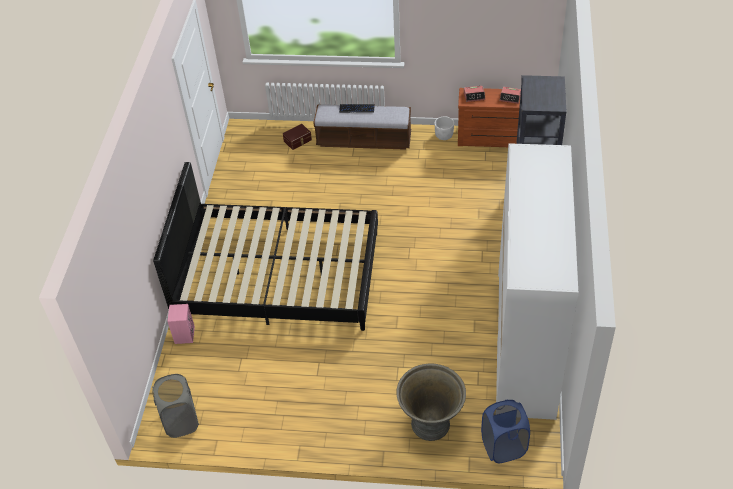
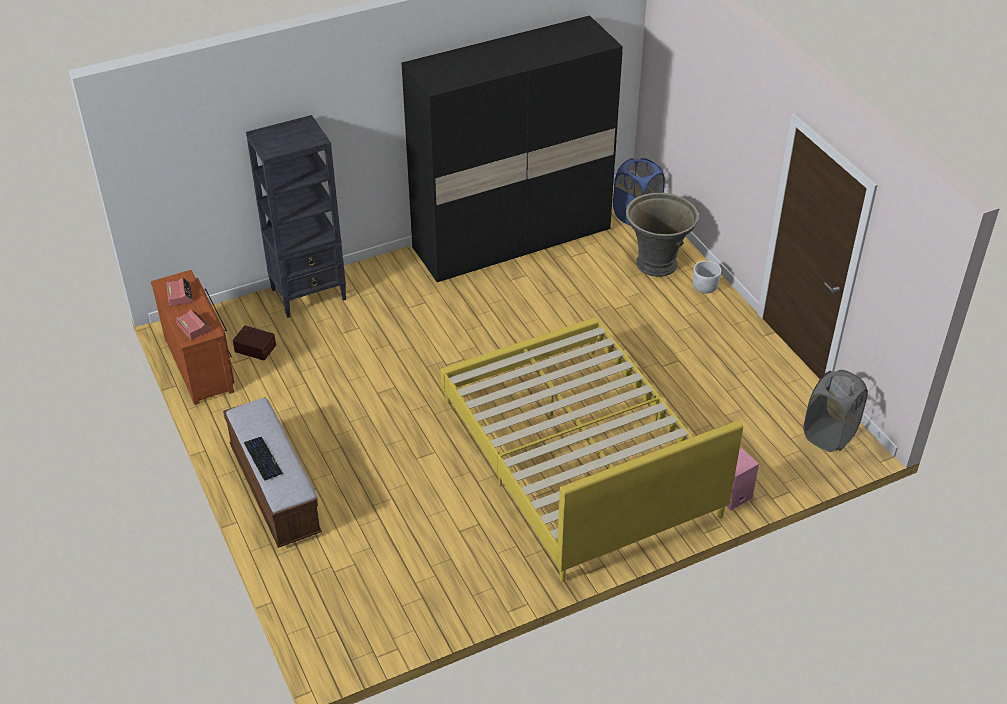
camera: 125 degrees left, 5 degrees down
black bed [153,162,378,331] -> yellow bed [440,317,743,582]
brown storage box [283,124,312,150] -> brown storage box moved to [233,325,276,360]
white planter [435,116,454,140] -> white planter moved to [693,261,721,294]
white wardrobe [496,143,578,420] -> black wardrobe [402,15,623,282]

